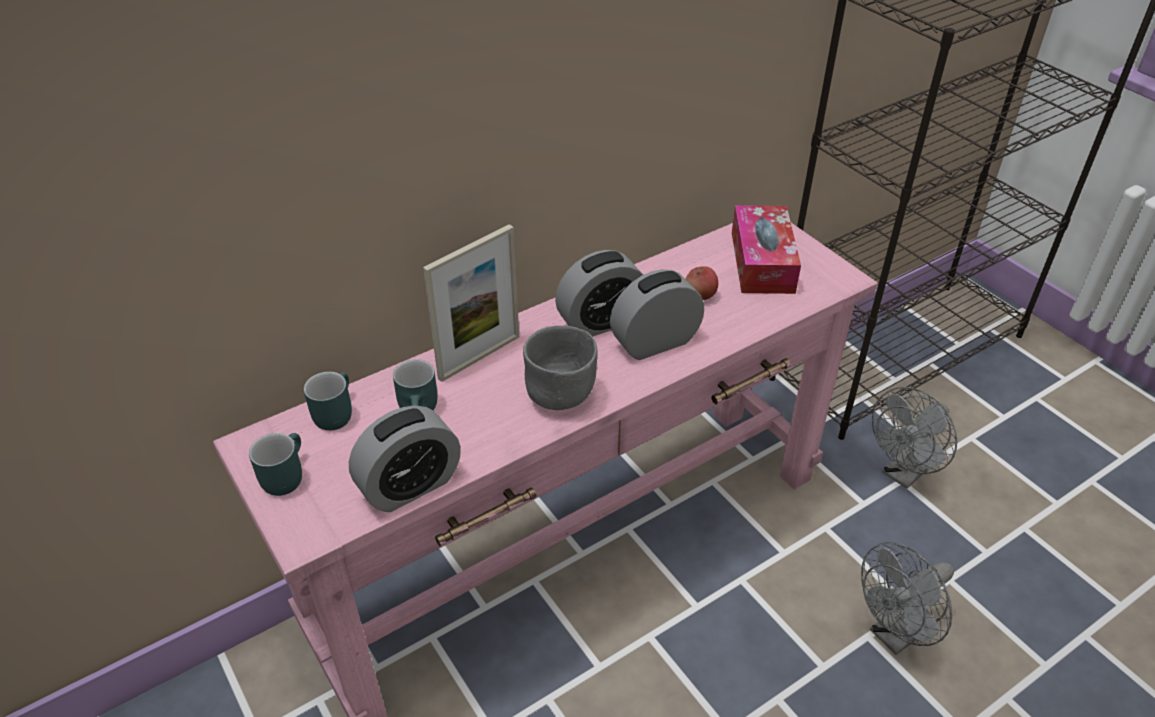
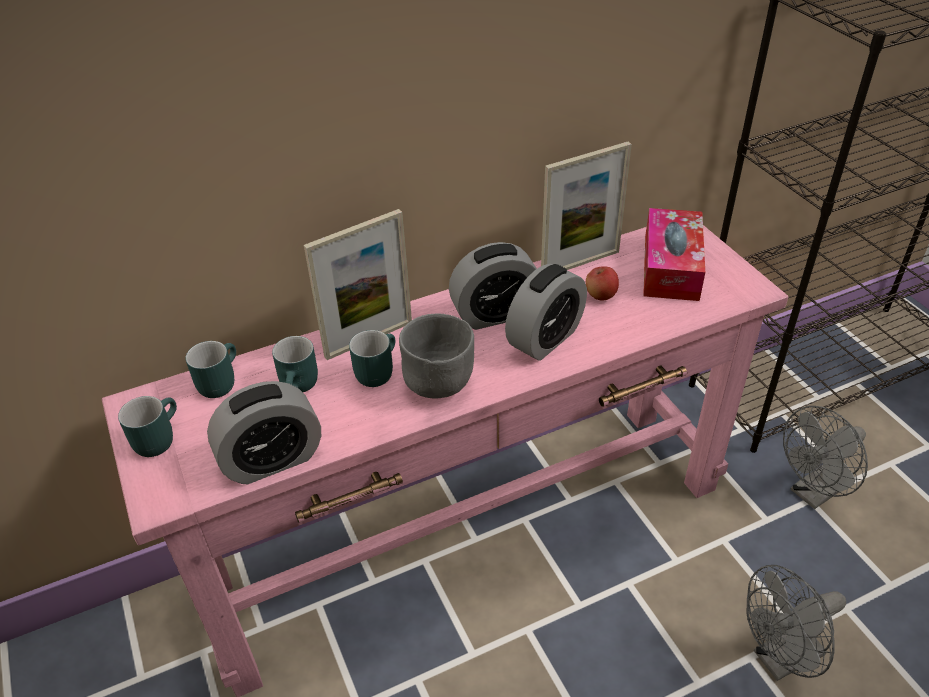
camera: 10 degrees right, 0 degrees up
alarm clock [610,269,704,360] -> alarm clock turned 150 degrees clockwise [505,264,587,360]
none -> turquoise mug [349,330,395,387]
none -> picture frame [541,142,632,270]

